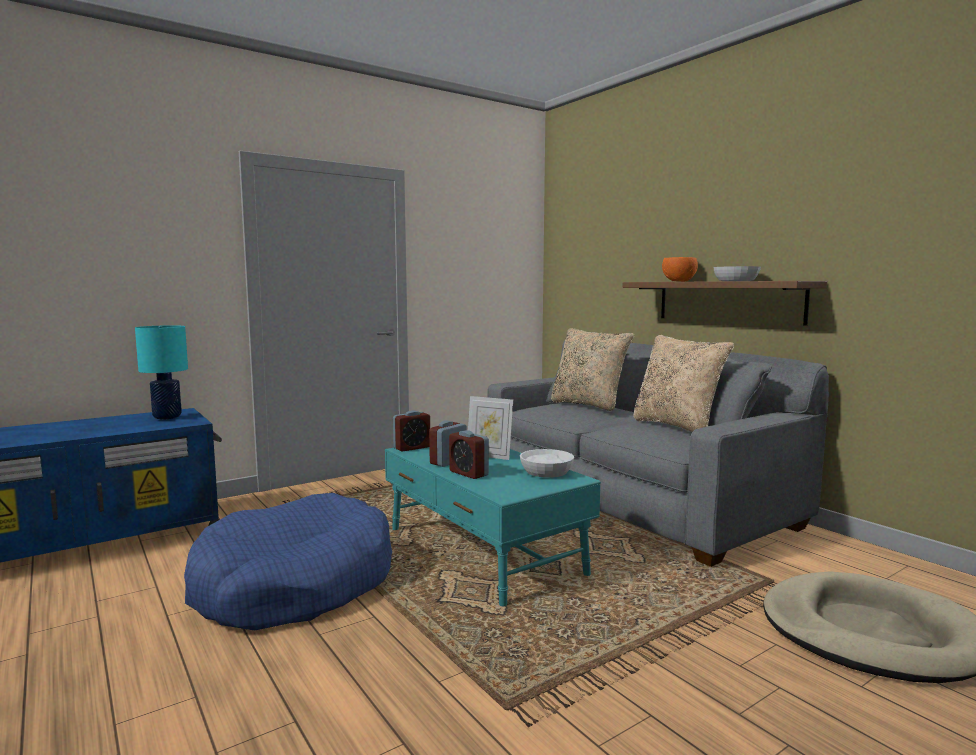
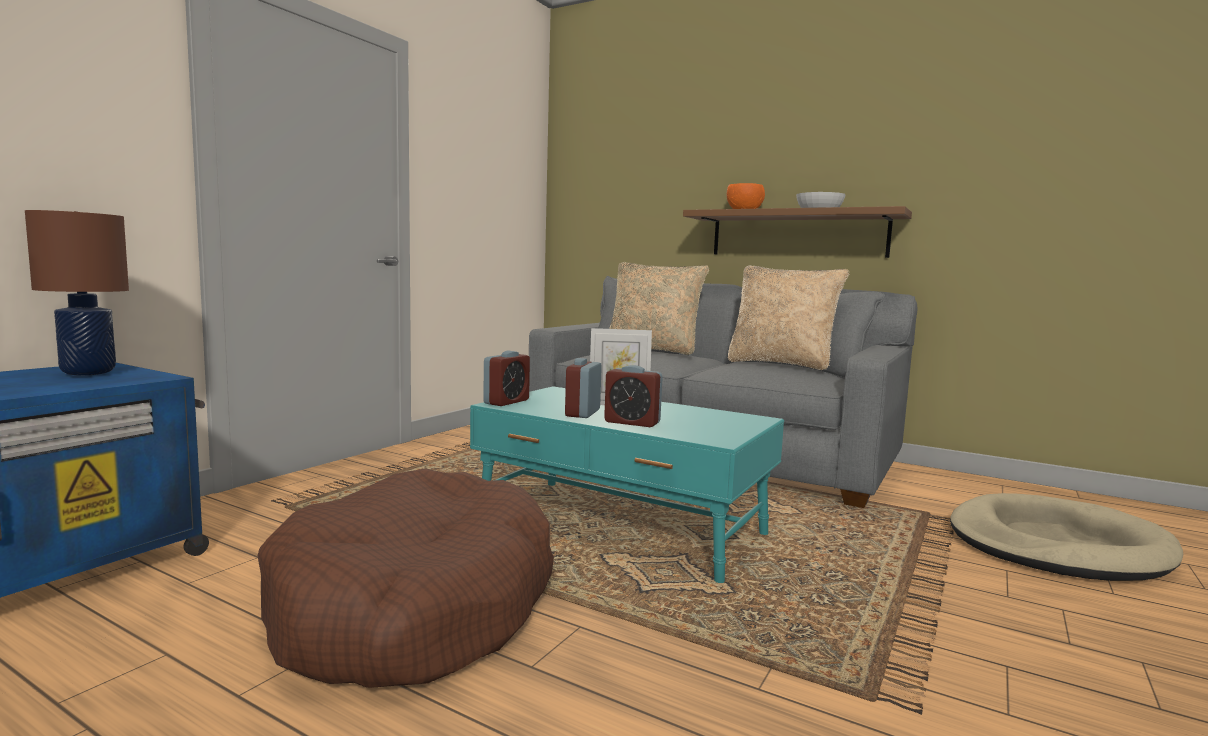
camera: 25 degrees left, 0 degrees up
turquoise table lamp [135,325,188,419] -> brown table lamp [25,210,129,376]
blue dog bed [184,493,392,630] -> brown dog bed [258,468,554,688]
white bowl [520,449,574,478] -> none

